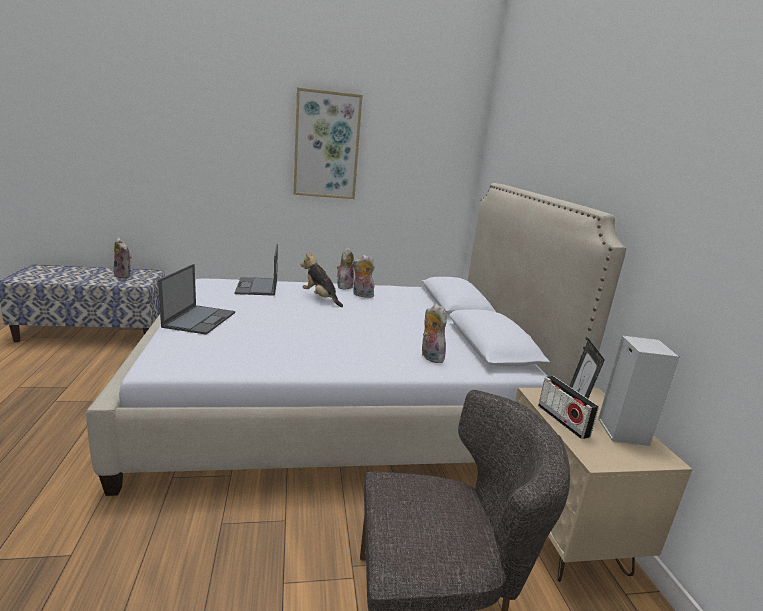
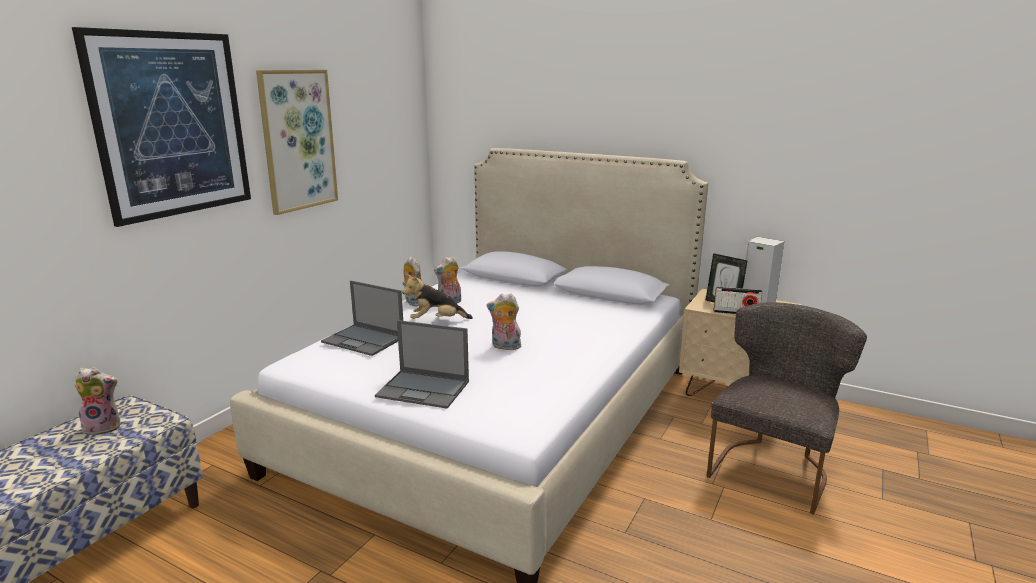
camera: 50 degrees left, 0 degrees up
laptop [158,264,235,335] -> laptop turned 150 degrees clockwise [375,320,469,409]
plush toy [422,304,447,363] -> plush toy moved to [487,293,523,351]
none -> picture [72,27,251,227]

